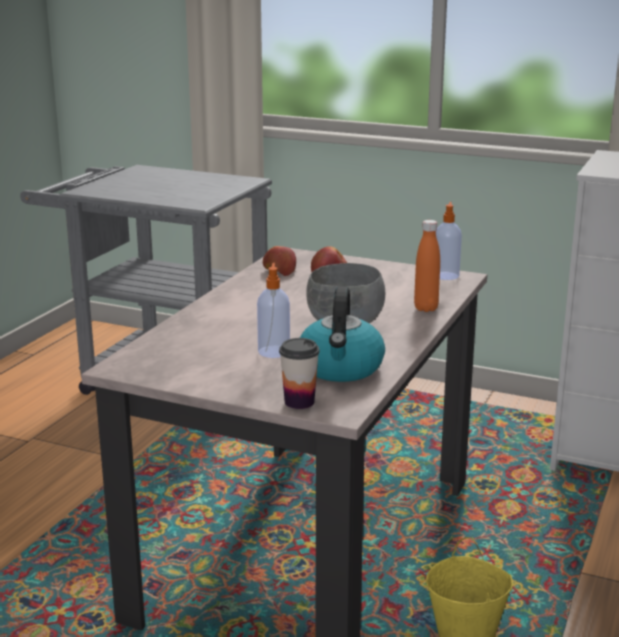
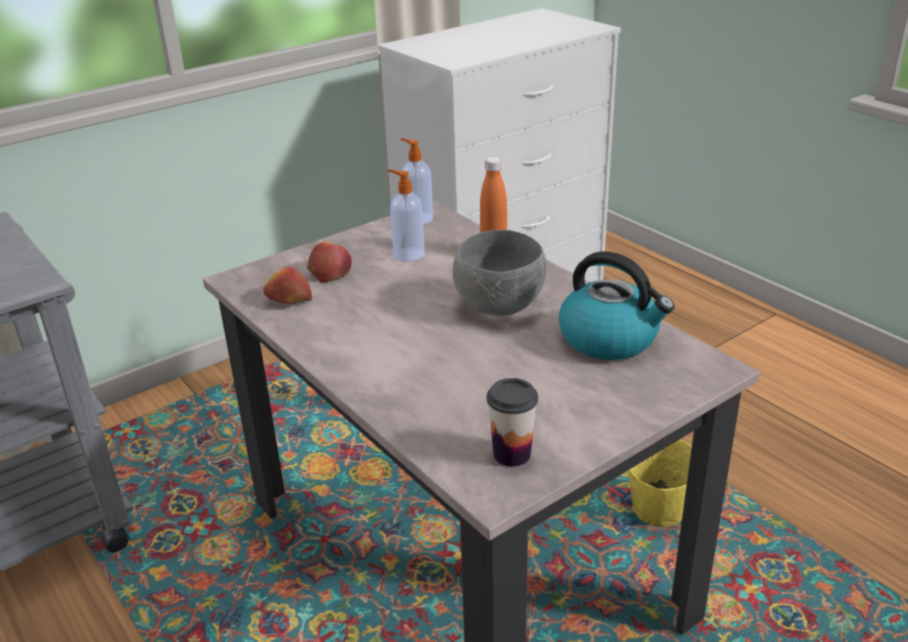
camera: 60 degrees left, 10 degrees up
soap dispenser [257,263,290,358] -> soap dispenser moved to [387,170,425,261]
cup [279,338,320,409] -> cup moved to [487,378,538,467]

